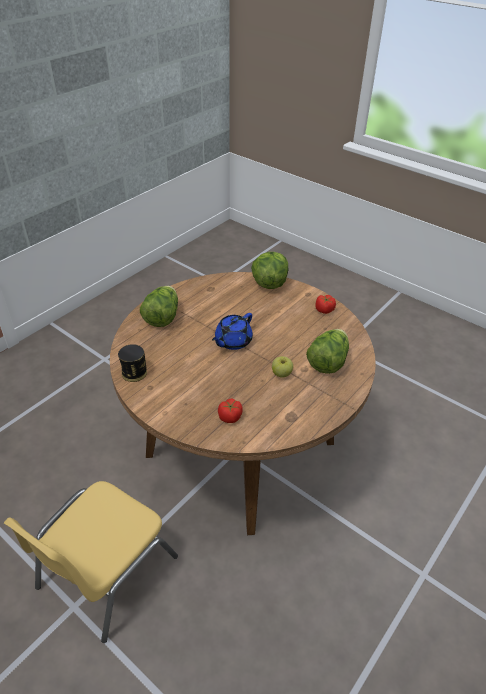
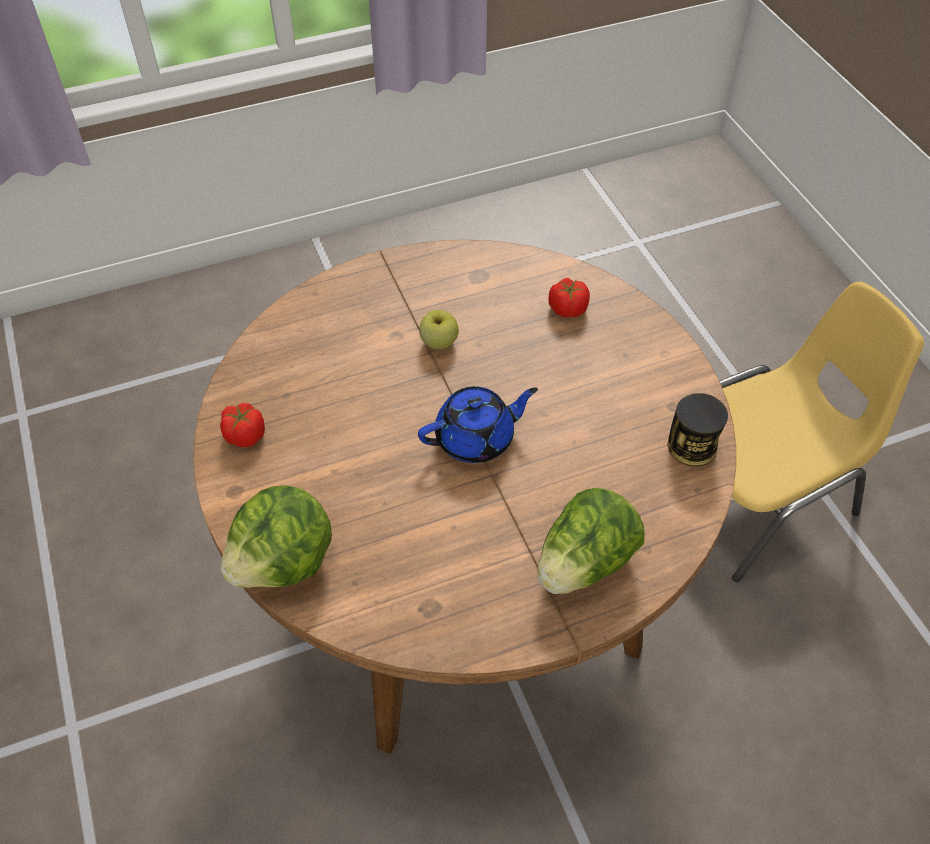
camera: 150 degrees left, 10 degrees up
lettuce [306,329,349,374] -> none

